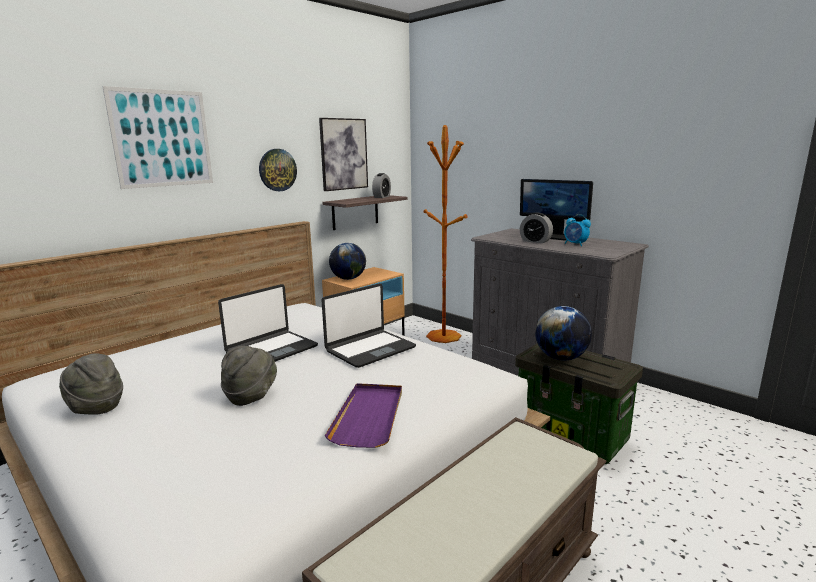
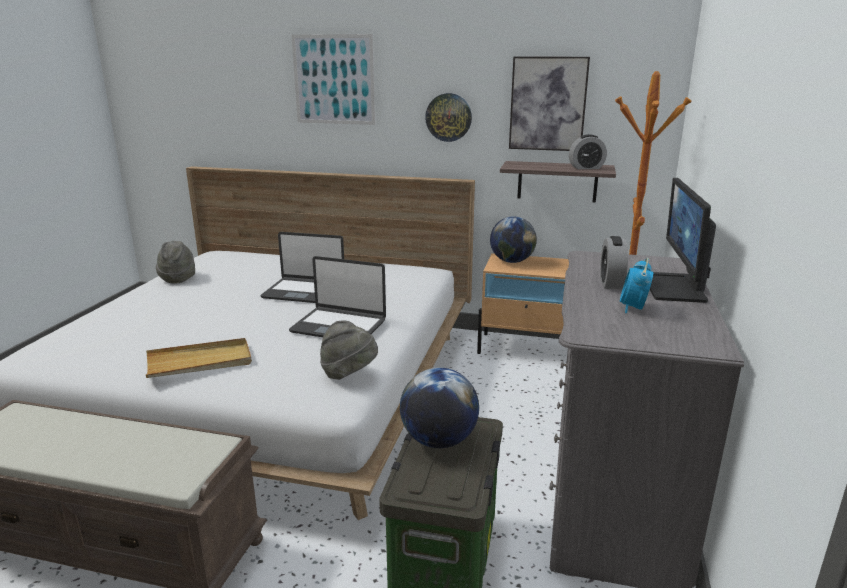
camera: 60 degrees right, 5 degrees up
grey hat [221,346,277,406] -> grey hat moved to [320,321,378,380]
purple tray [325,383,402,448] -> beige tray [146,338,252,378]

